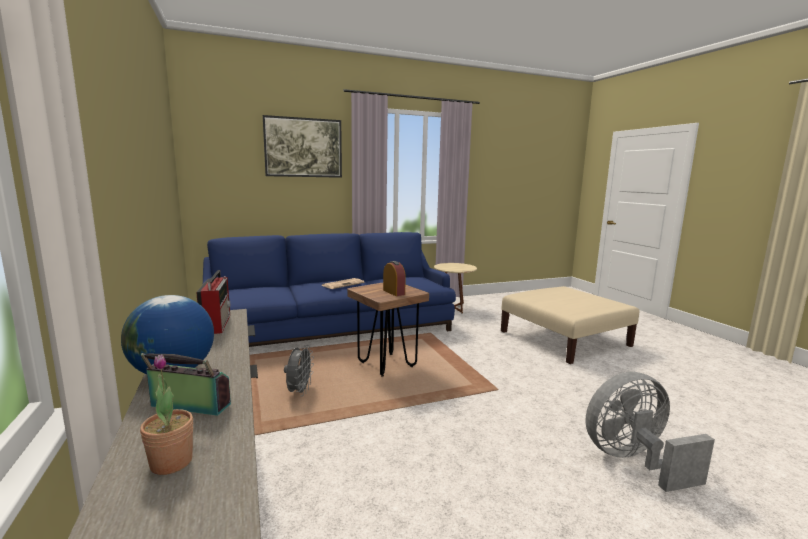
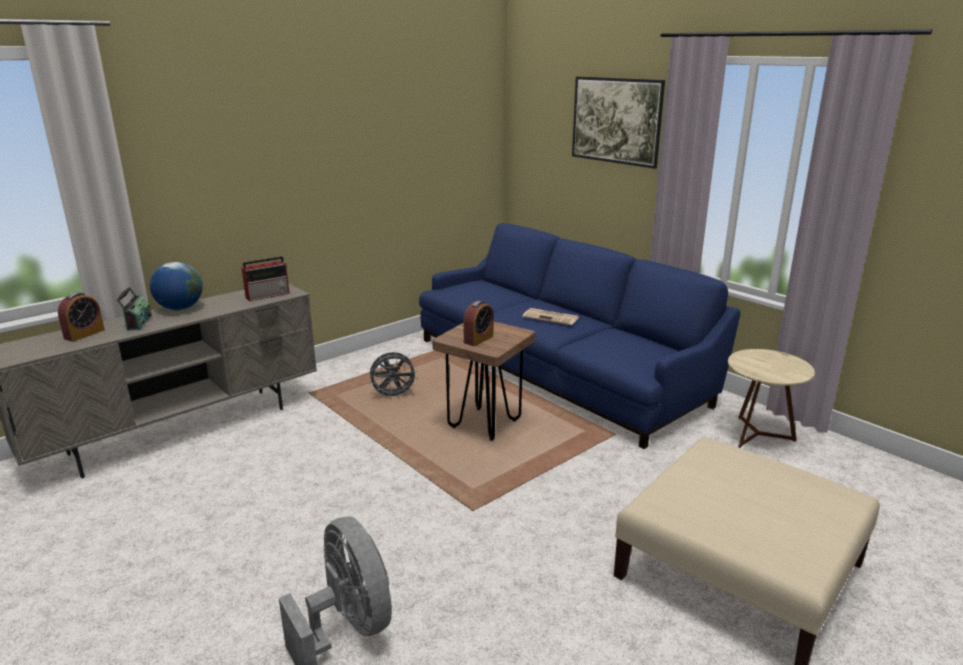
camera: 70 degrees right, 10 degrees up
potted plant [140,354,193,475] -> alarm clock [58,292,105,342]

